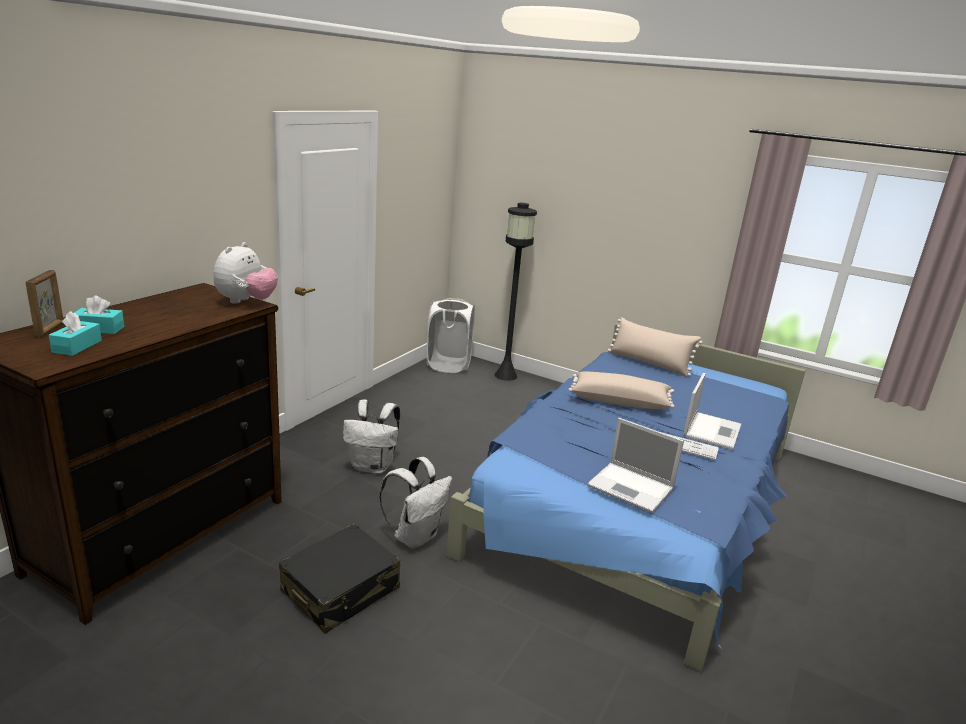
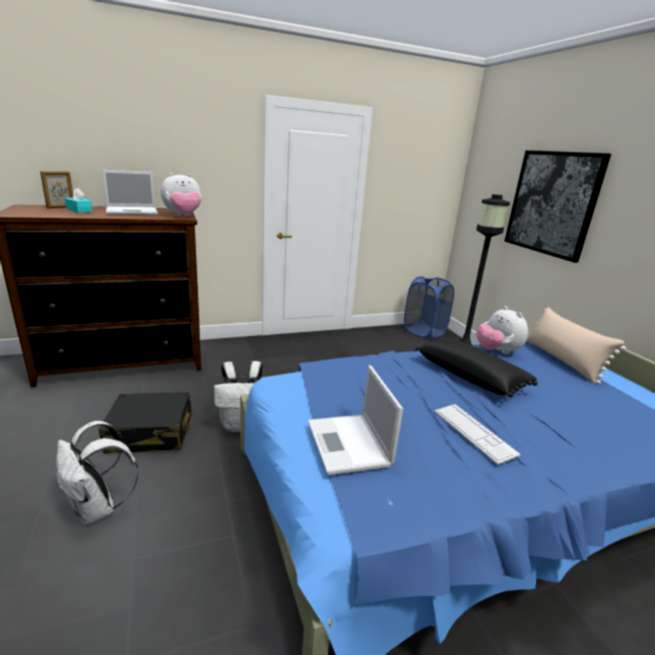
camera: 40 degrees right, 0 degrees up
turquoise tissue box [49,311,102,356] -> none
white backpack [343,400,400,474] -> white backpack moved to [56,421,139,525]
white laundry basket [426,298,475,373] -> blue laundry basket [404,276,454,339]
beige pillow [568,372,675,409] -> black pillow [416,338,538,397]
laptop [683,373,741,450] -> laptop moved to [102,170,158,215]
none -> plush toy [476,306,528,355]
none -> picture [505,150,611,263]

